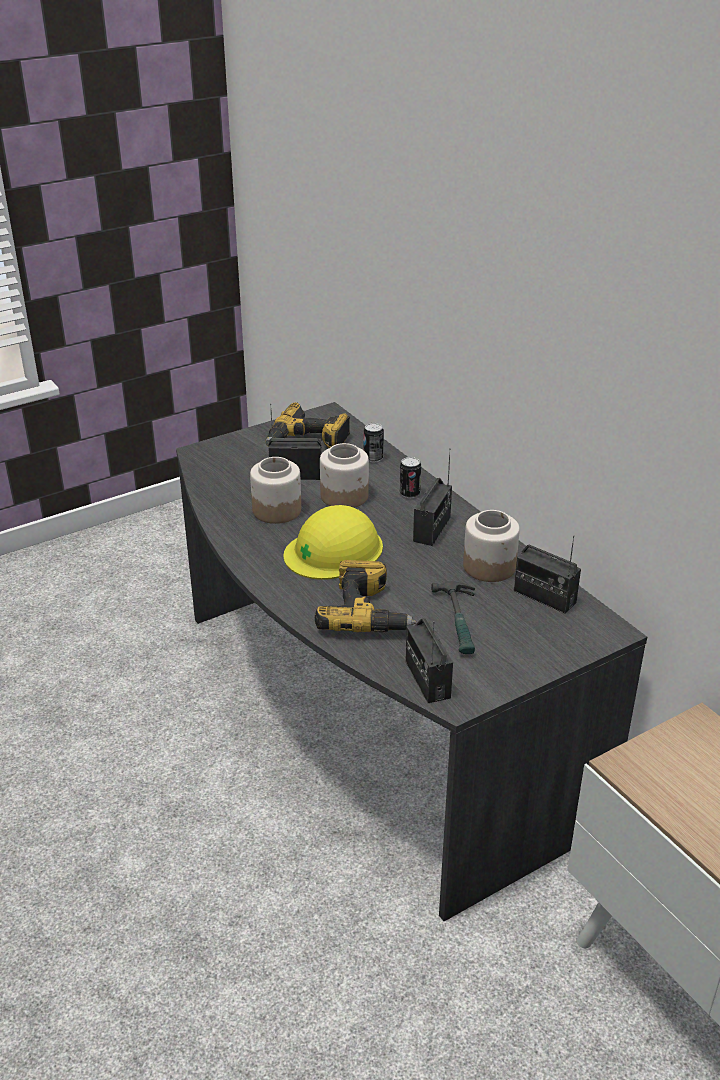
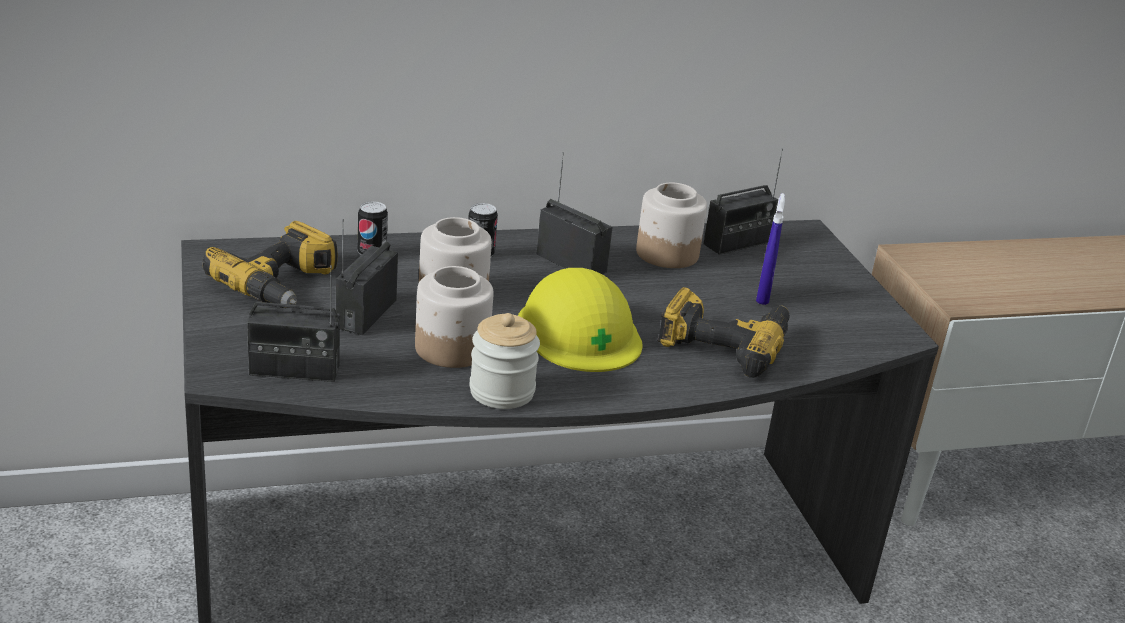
camera: 75 degrees left, 5 degrees down
radio [405,618,453,703] -> radio moved to [247,265,340,382]
hammer [431,581,475,654] -> blue spray bottle [756,193,785,305]
none -> jar [469,313,540,409]

